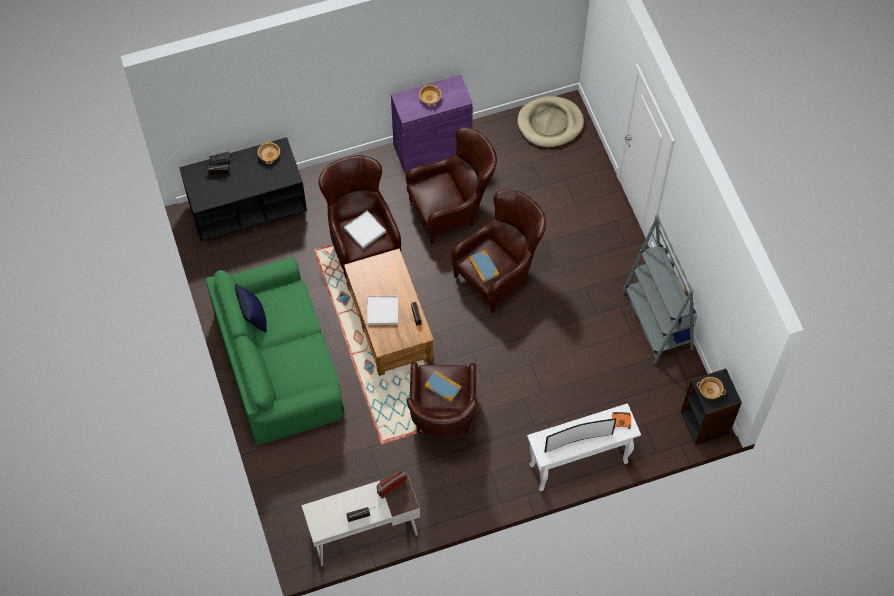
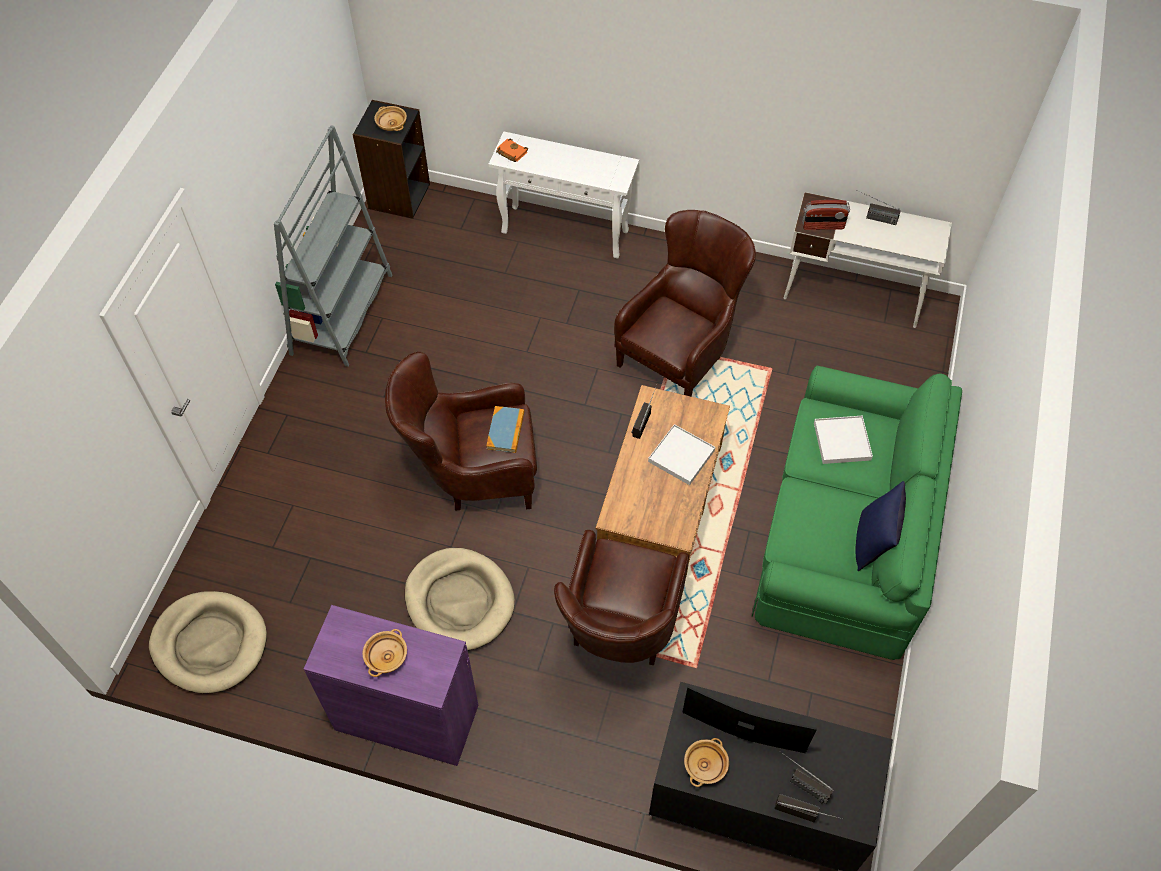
camera: 145 degrees left, 5 degrees down
white tray [344,211,386,249] -> white tray moved to [814,416,873,464]
brown armchair [406,127,497,245] -> beige dog bed [405,548,515,650]
book [425,371,462,402] -> none
television [545,418,616,453] -> television moved to [682,686,817,753]

